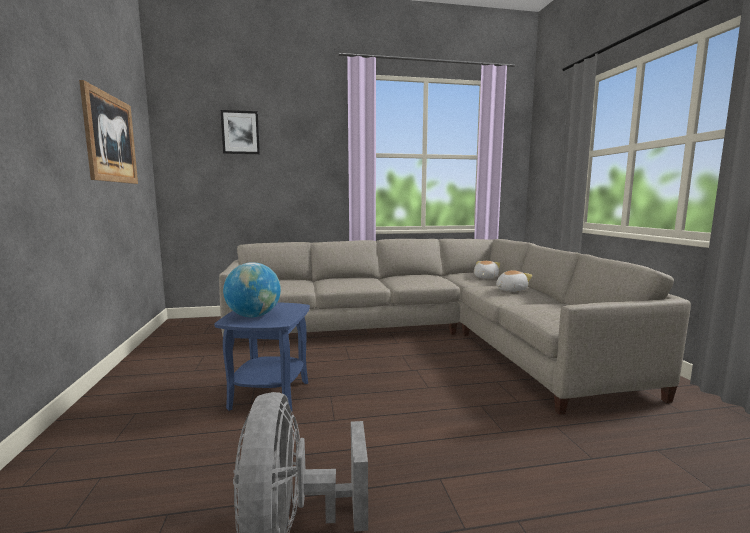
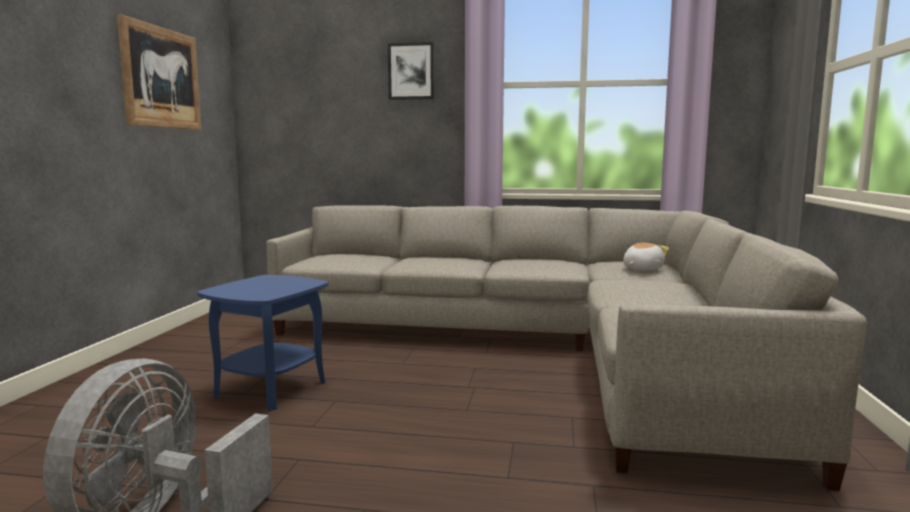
camera: 20 degrees right, 0 degrees up
picture [221,110,260,154] -> picture moved to [388,42,434,100]
globe [223,262,281,317] -> none
plush toy [496,270,532,292] -> none

